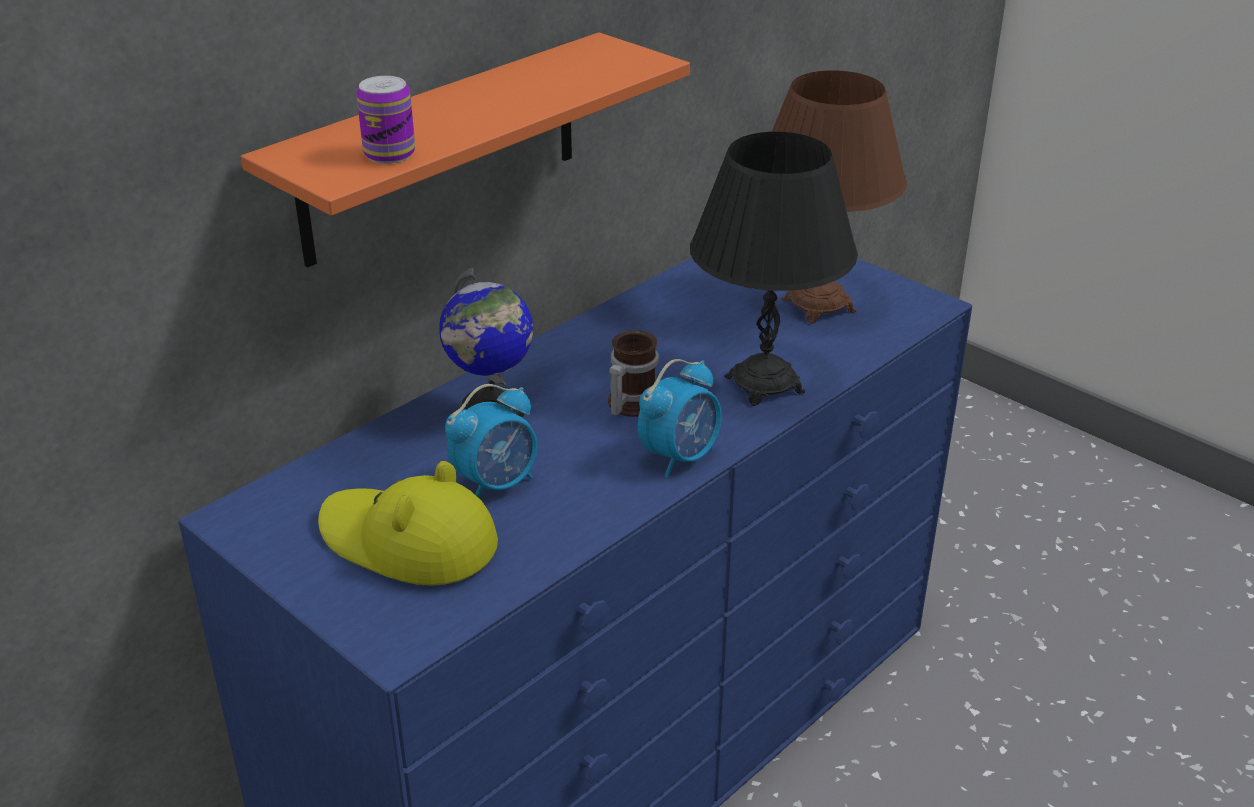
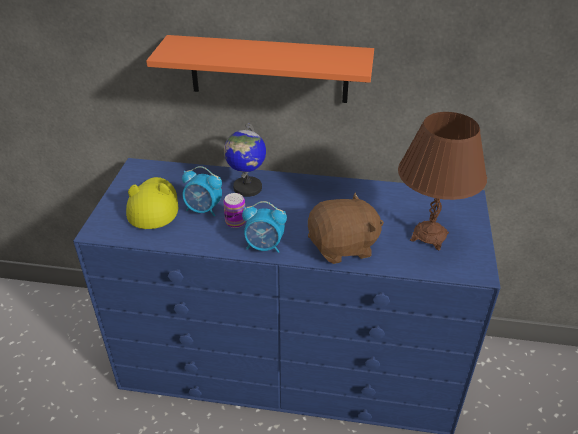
camera: 55 degrees right, 5 degrees up
can [356,76,415,164] -> can moved to [223,193,246,228]
mug [608,330,659,417] -> none
black table lamp [690,132,858,406] -> brown plush toy [308,192,384,264]

